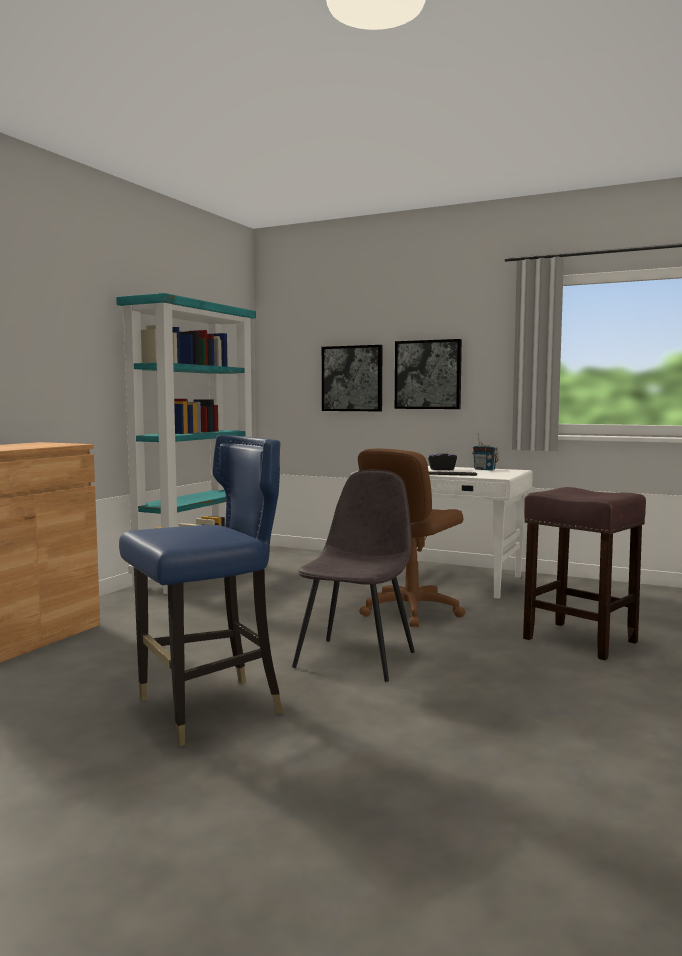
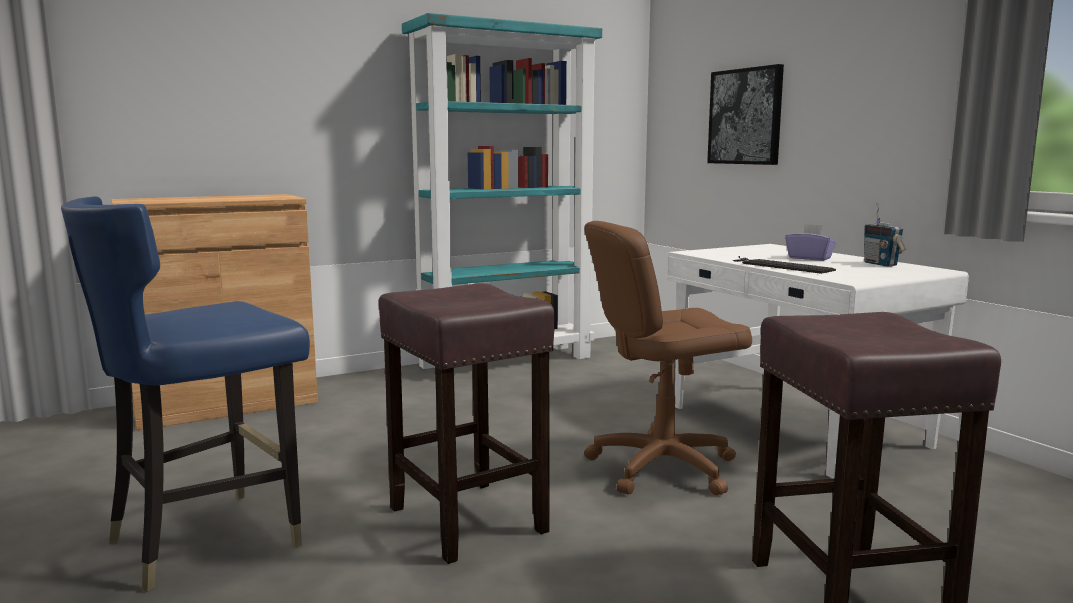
camera: 35 degrees right, 5 degrees up
blue chair [119,435,283,746] -> blue chair turned 135 degrees clockwise [61,196,310,592]
grey chair [292,469,415,682] -> brown stool [379,283,555,564]
picture [395,339,462,409] -> none
black tissue box [428,448,457,470] -> purple tissue box [785,224,837,261]

